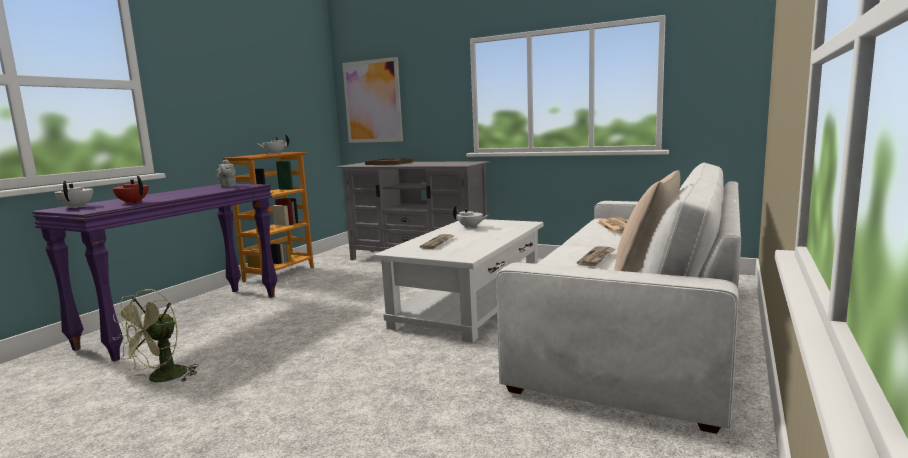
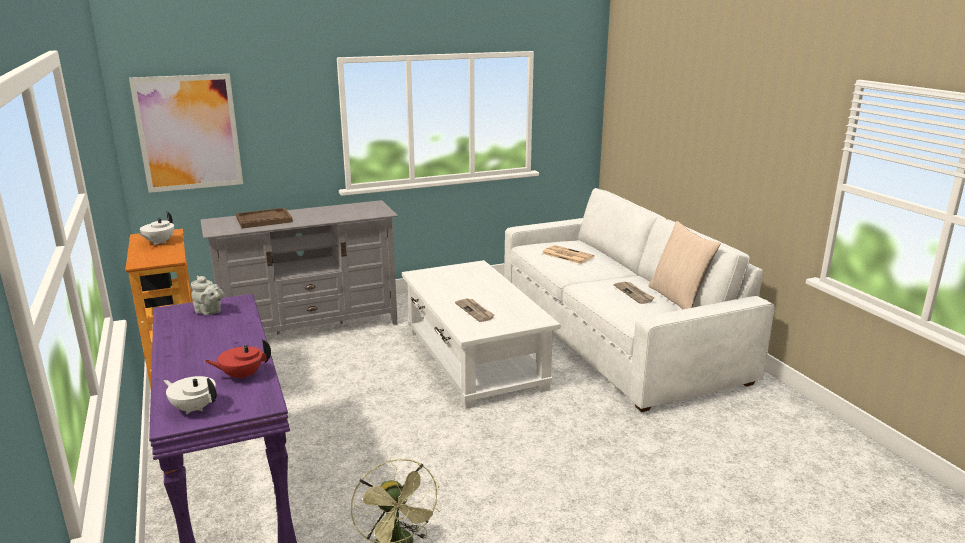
camera: 50 degrees left, 10 degrees up
white teapot [453,206,489,229] -> none

